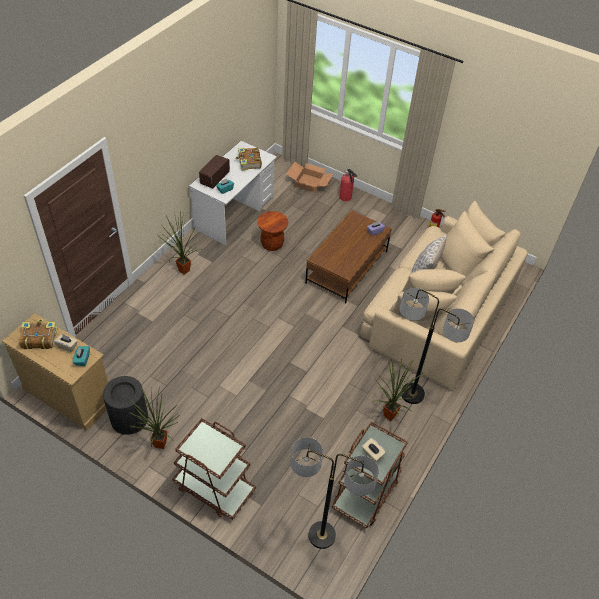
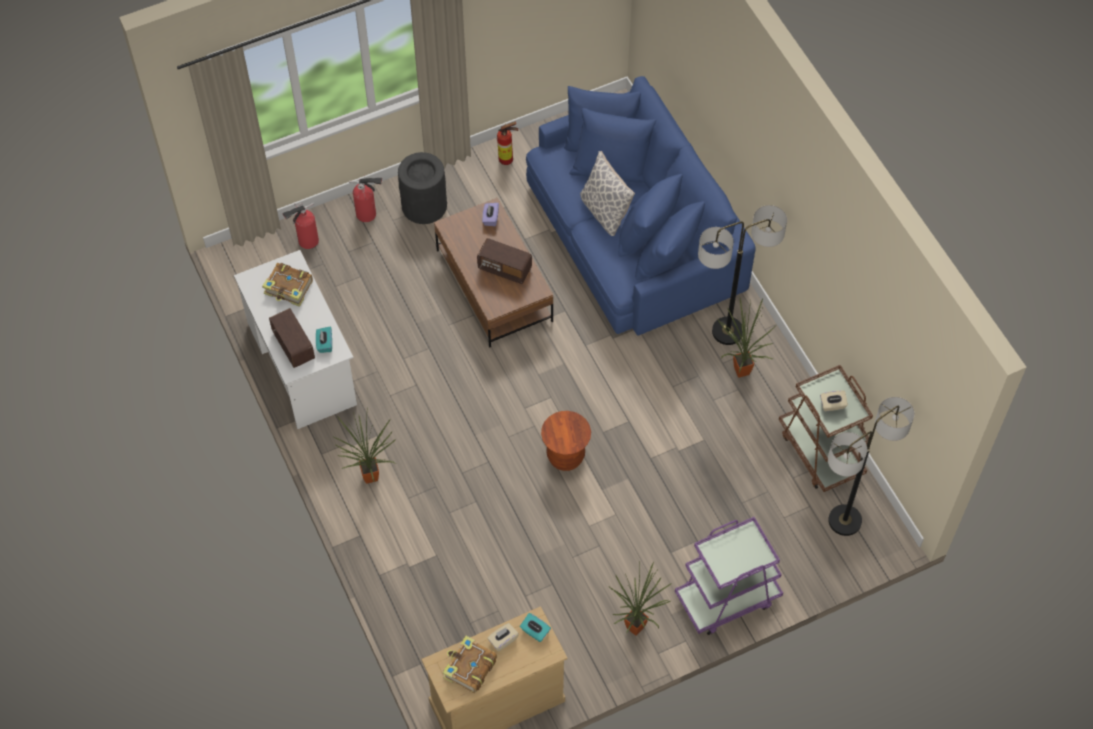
camera: 55 degrees left, 10 degrees up
black trash can [103,376,148,435] -> black trash can moved to [398,152,447,224]
brown cart [172,418,256,520] -> purple cart [675,517,783,635]
brown stool [257,211,288,251] -> brown stool moved to [541,411,591,471]
cardboard box [287,162,334,193] -> fire extinguisher [282,203,319,249]
beige sofa [361,201,528,389] -> blue sofa [526,76,755,335]
none -> radio [477,238,532,284]

